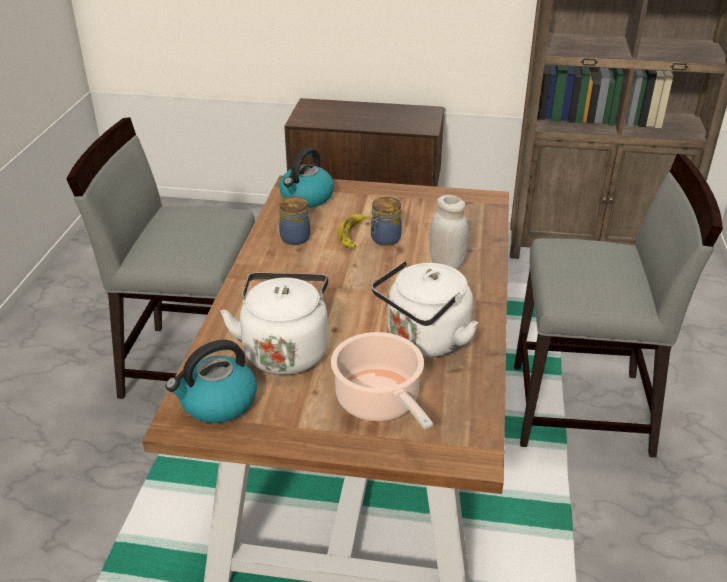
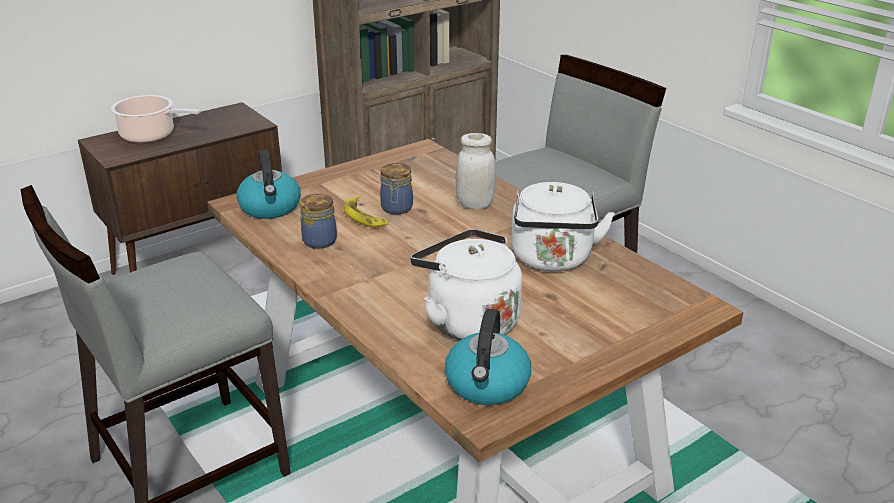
camera: 45 degrees left, 5 degrees down
cooking pot [331,332,433,429] -> cooking pot moved to [111,95,201,143]

